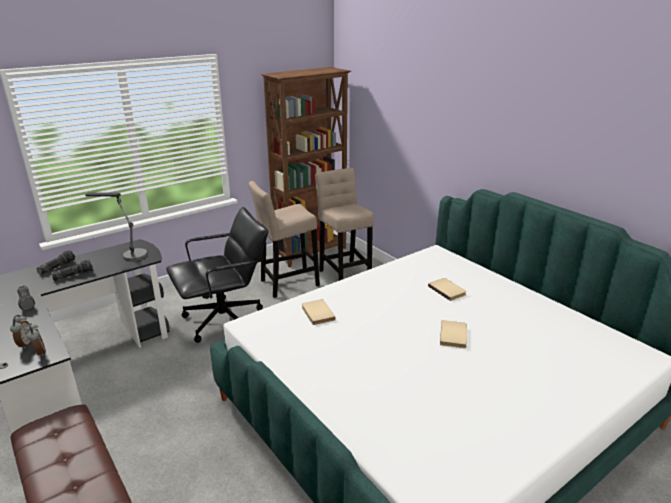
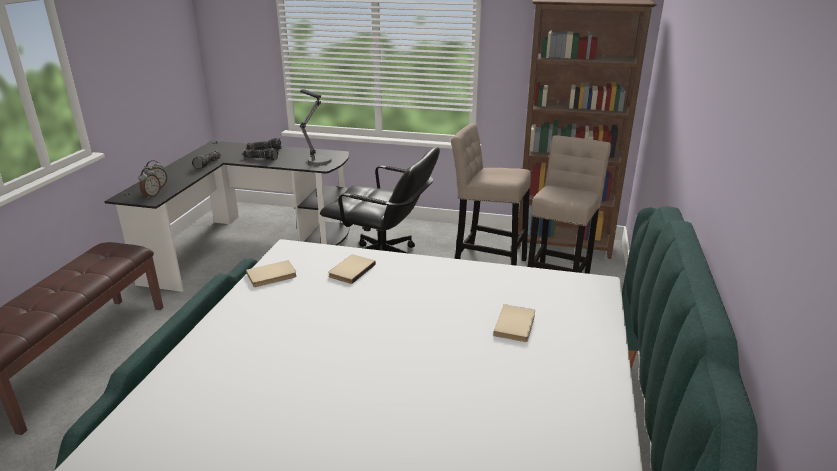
camera: 50 degrees right, 0 degrees up
beige book [440,320,467,348] -> beige book moved to [246,260,297,287]

